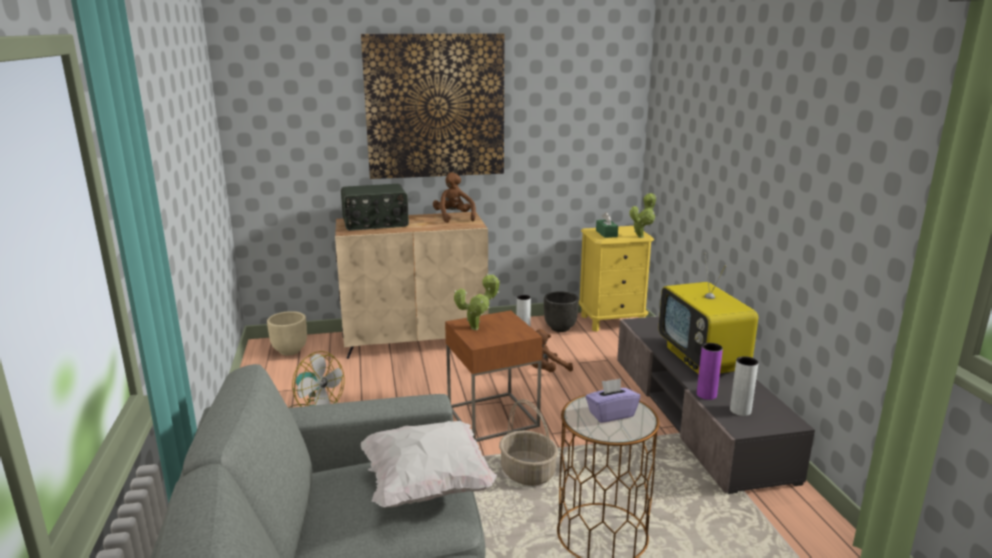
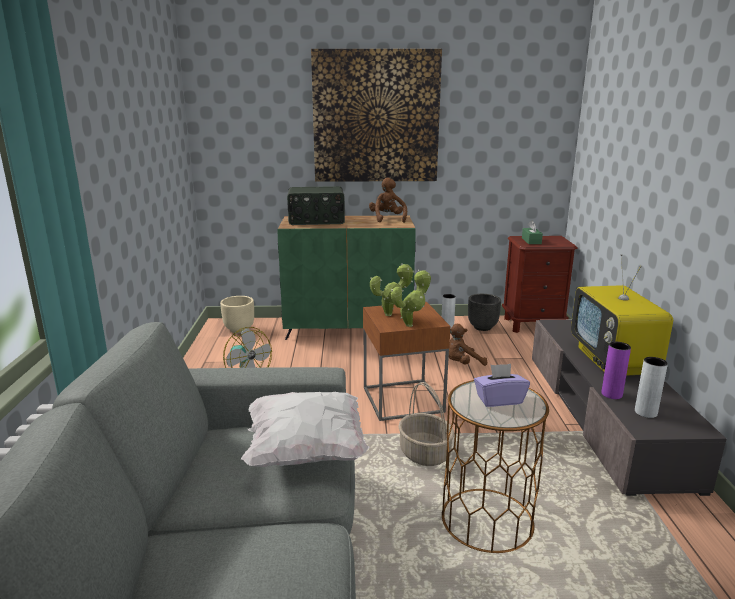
camera: 10 degrees right, 0 degrees up
beige cabinet [335,212,489,359] -> green cabinet [277,216,416,340]
yellow nightstand [579,226,654,332] -> brown nightstand [502,236,578,333]
potted plant [629,193,656,238] -> potted plant moved to [391,270,431,327]

